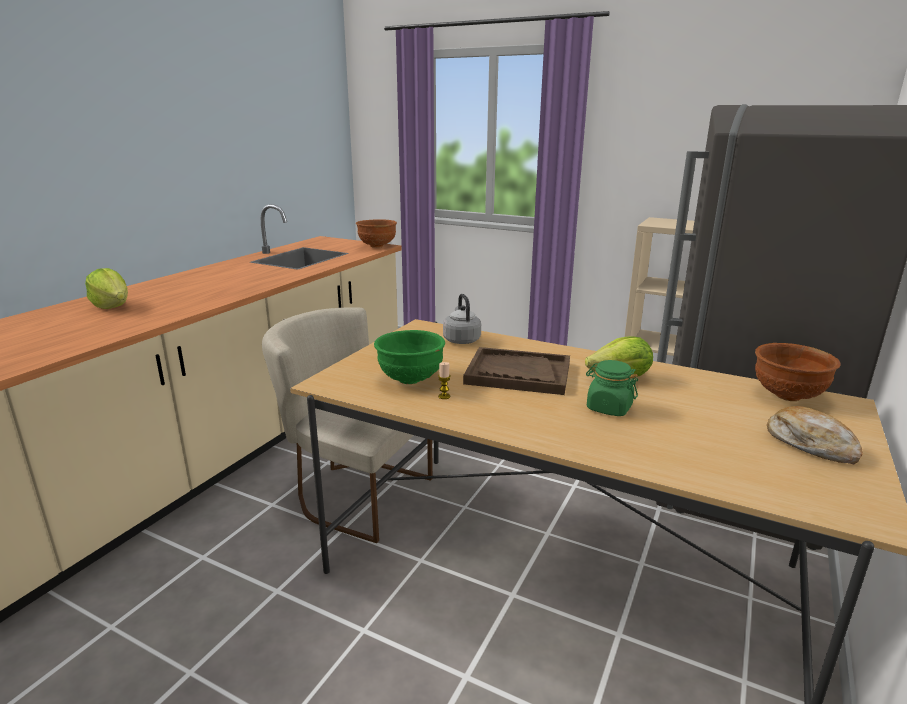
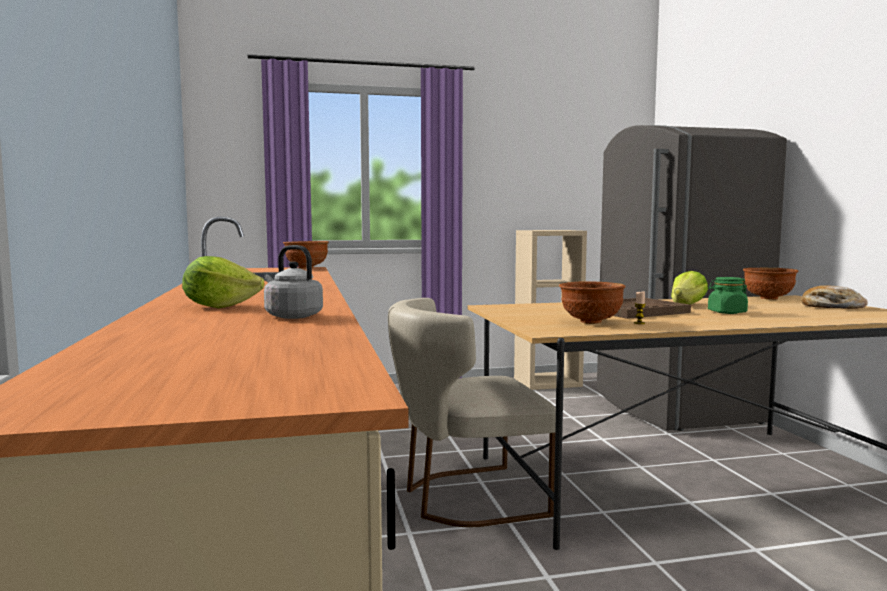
camera: 40 degrees left, 15 degrees down
green bowl [374,330,445,384] -> brown bowl [559,282,625,324]
grey kettle [443,294,481,344] -> grey kettle moved to [264,245,323,319]

